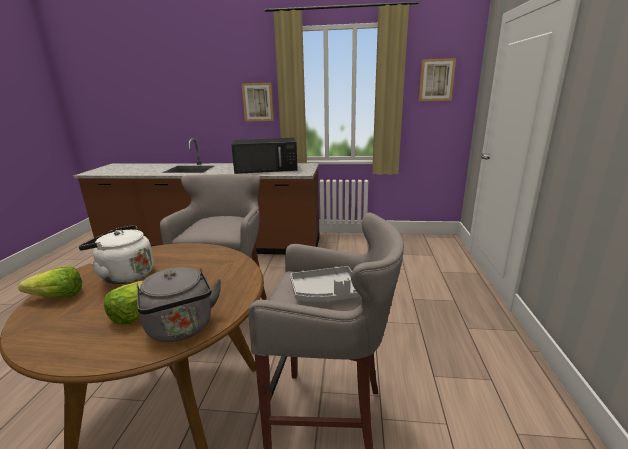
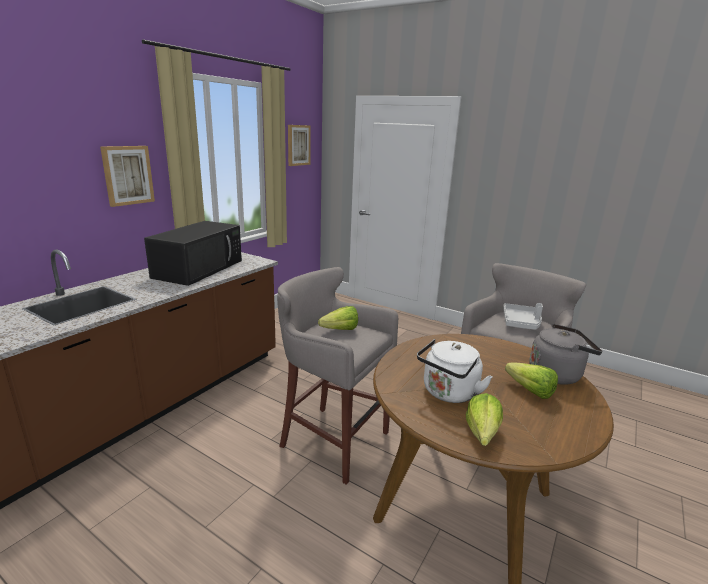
camera: 65 degrees left, 0 degrees up
none -> lettuce [318,306,358,330]

